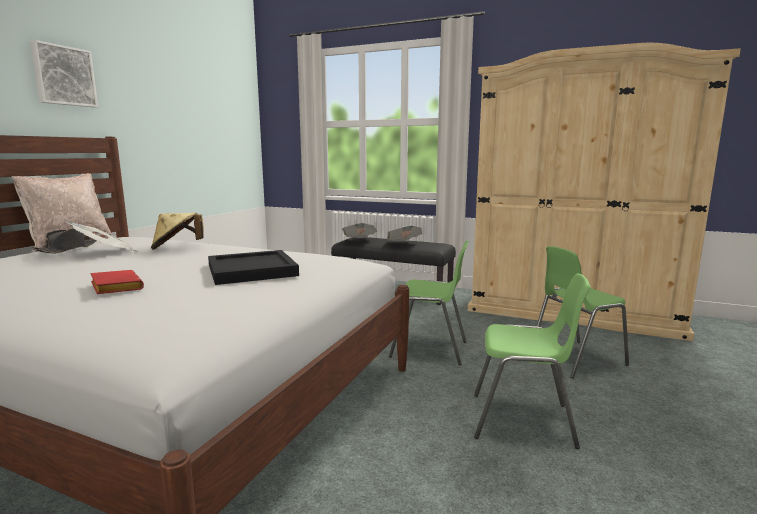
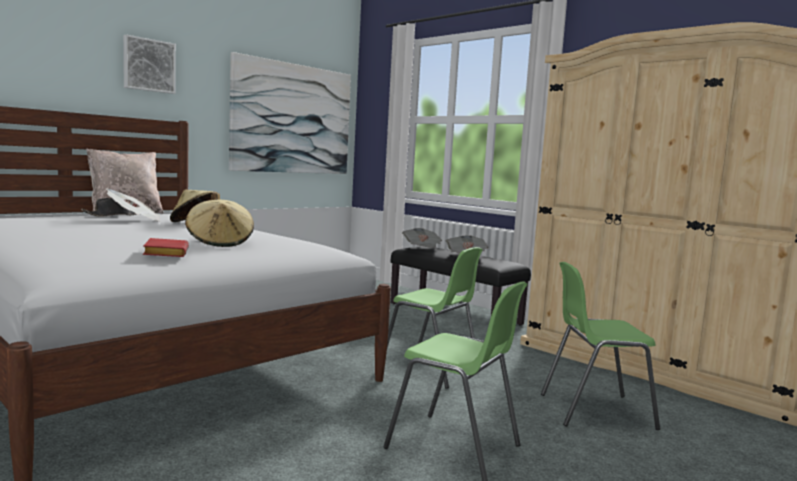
camera: 20 degrees right, 5 degrees down
red book [91,270,144,294] -> red book moved to [143,238,189,257]
black tray [208,250,299,285] -> beige hat [185,199,254,247]
none -> picture [229,52,351,174]

